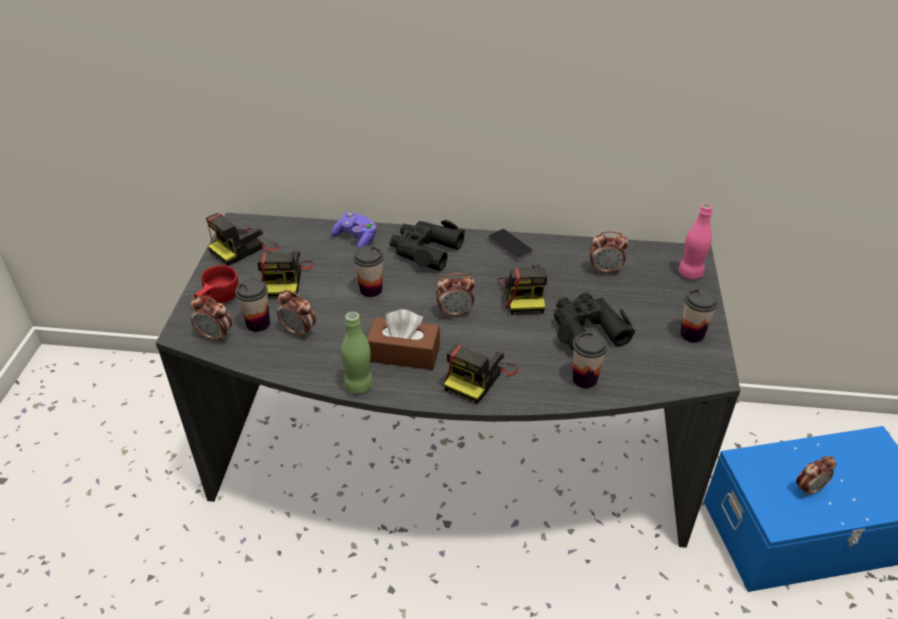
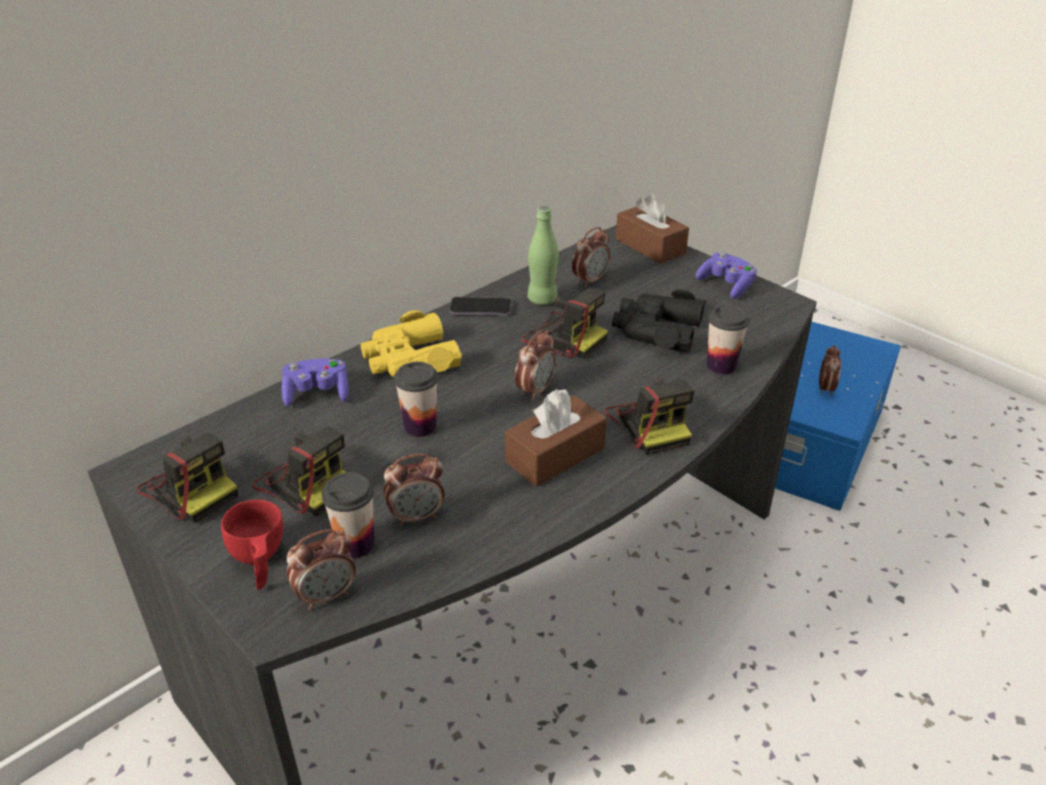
camera: 50 degrees left, 5 degrees down
camera [206,213,280,266] -> camera turned 45 degrees counterclockwise [137,433,238,523]
green bottle [341,312,373,394] -> green bottle moved to [528,206,559,305]
black binoculars [390,220,465,271] -> yellow binoculars [360,310,462,377]
pink bottle [678,203,713,279] -> brown tissue box [616,194,689,264]
cup [680,288,718,343] -> purple game controller [696,252,757,299]

